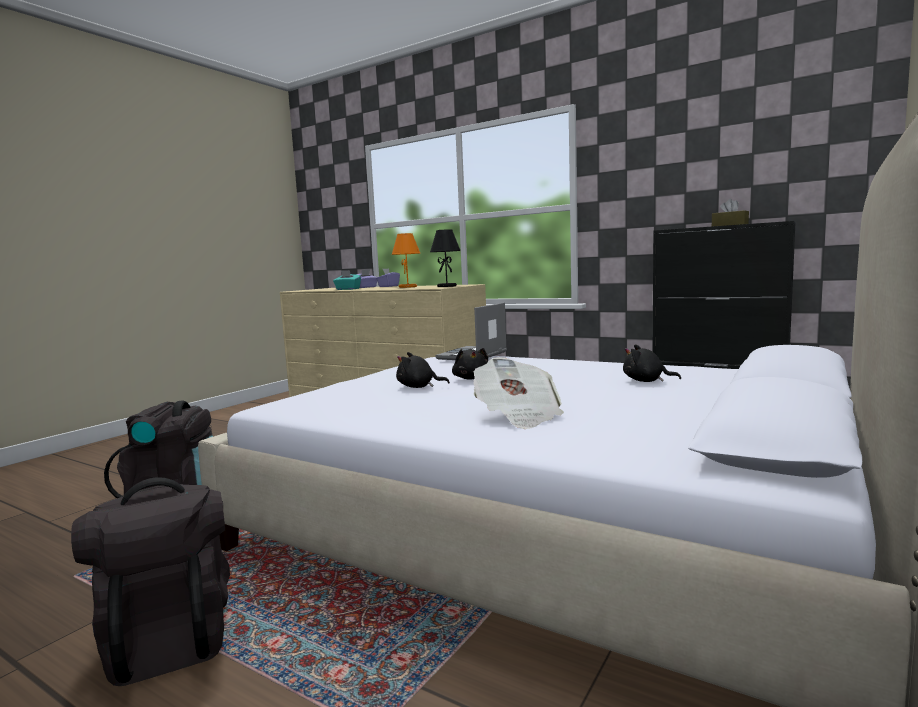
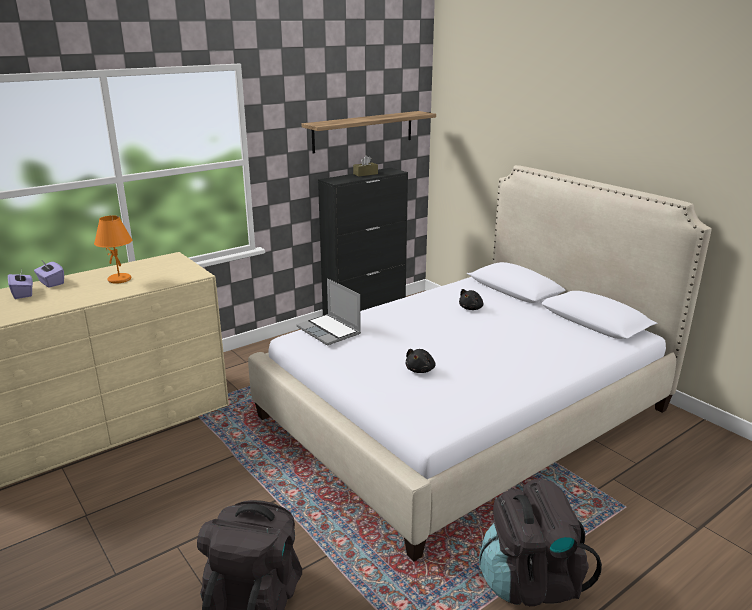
camera: 70 degrees left, 15 degrees up
turquoise tissue box [333,270,361,290] -> none
black table lamp [430,229,461,287] -> none
black plush toy [452,348,488,380] -> none
newspaper [473,357,564,429] -> none
none -> shelf [302,111,436,153]

